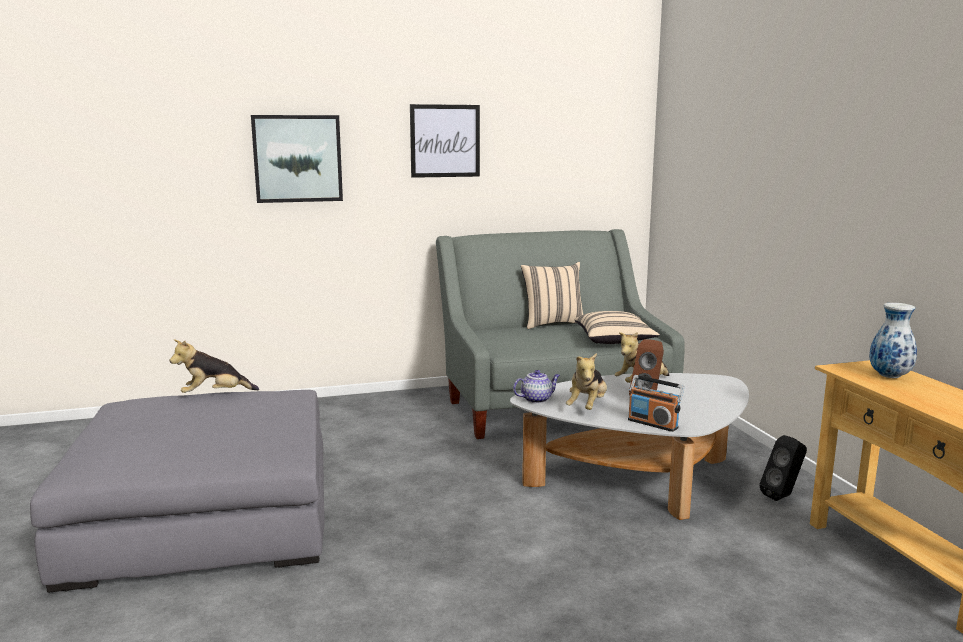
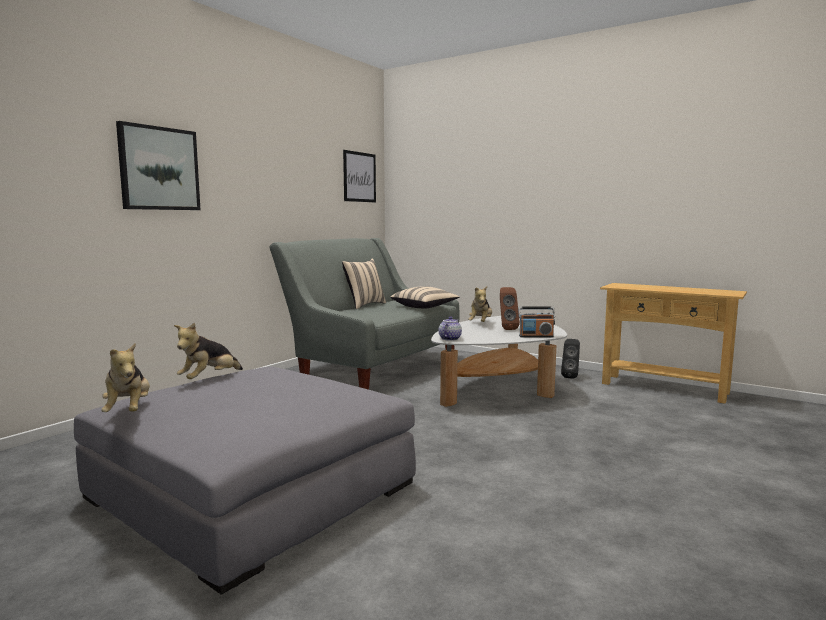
camera: 40 degrees left, 5 degrees down
picture [410,104,480,178] -> picture moved to [343,150,376,202]
plush toy [566,353,607,410] -> plush toy moved to [101,343,150,412]
vase [869,303,917,378] -> none

